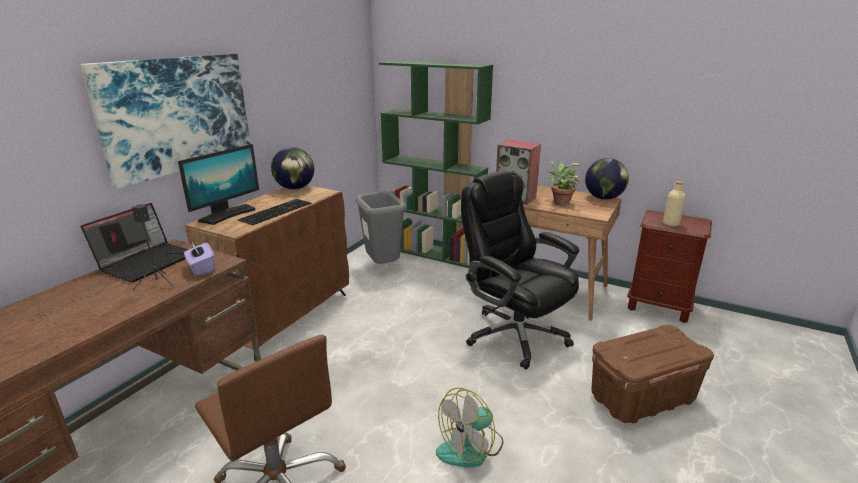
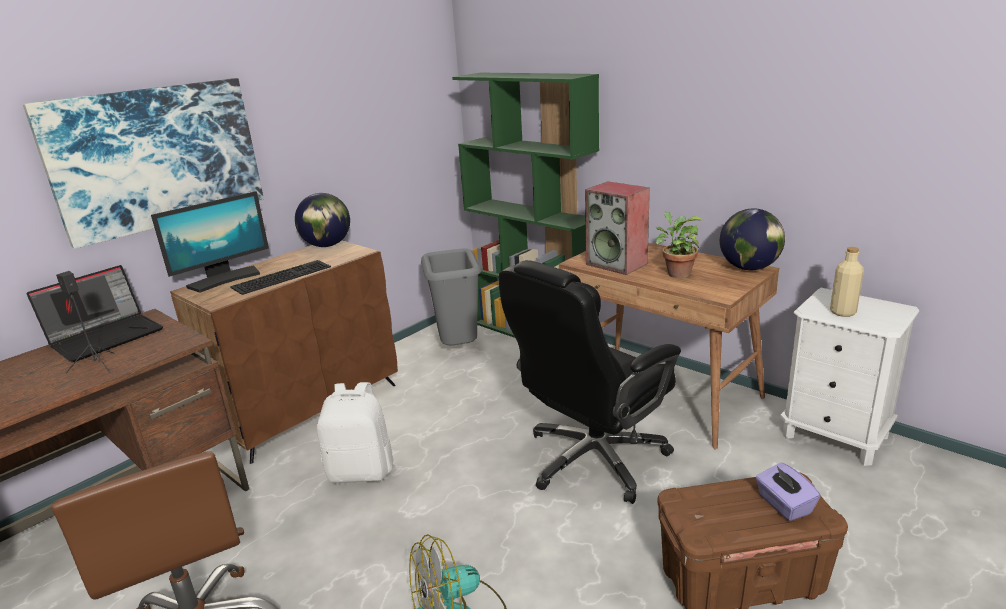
camera: 15 degrees right, 0 degrees up
purple tissue box [184,242,215,276] -> purple tissue box moved to [755,462,821,521]
black office chair [461,171,579,369] -> black office chair turned 105 degrees counterclockwise [499,260,681,504]
brown nightstand [627,210,712,323] -> white nightstand [780,288,919,466]
none -> white backpack [317,382,393,483]

